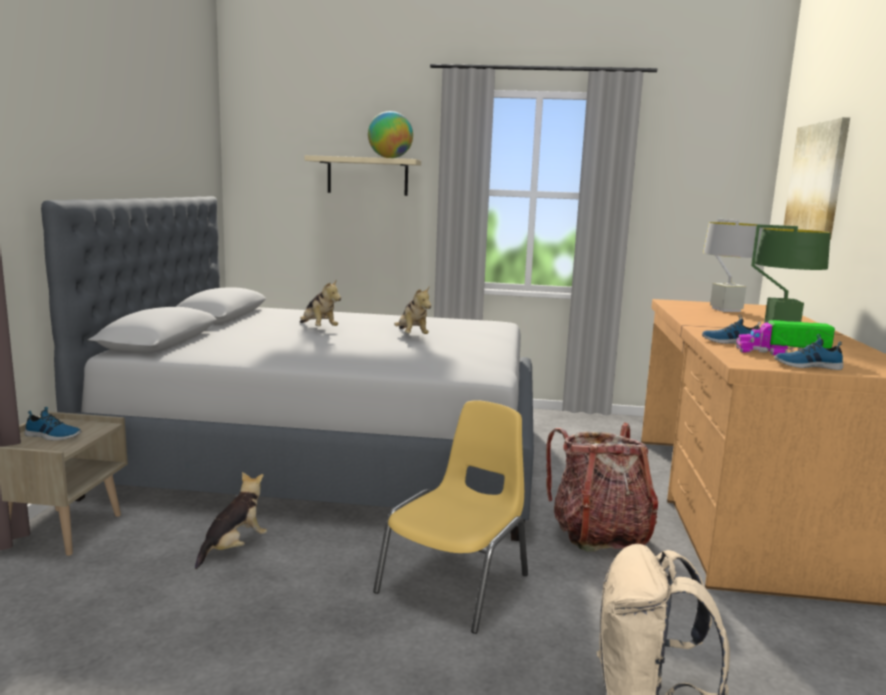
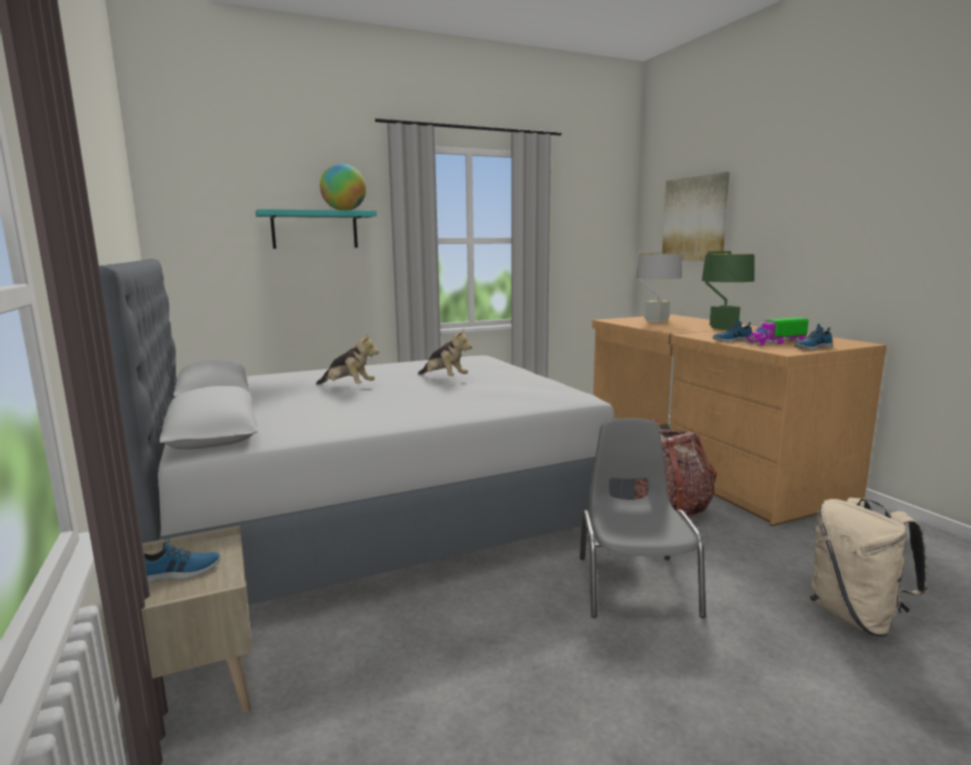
camera: 30 degrees left, 0 degrees up
plush toy [195,472,267,569] -> none
beige shelf [305,155,421,196] -> turquoise shelf [255,209,377,249]
yellow chair [373,400,528,634] -> grey chair [580,418,706,618]

